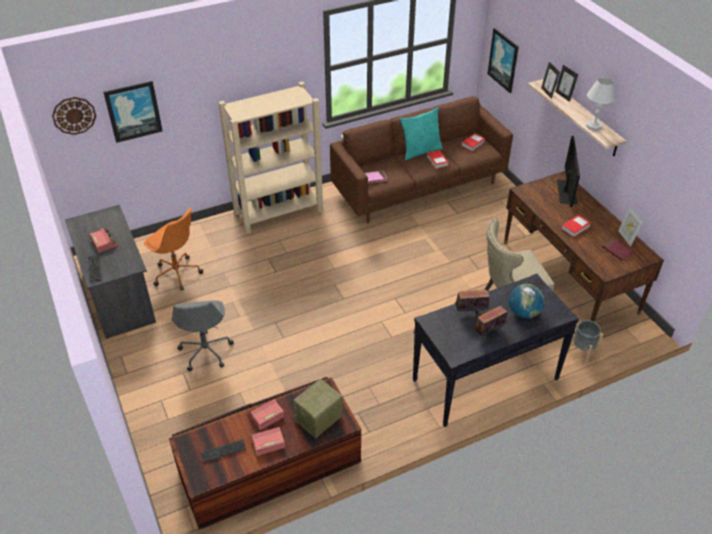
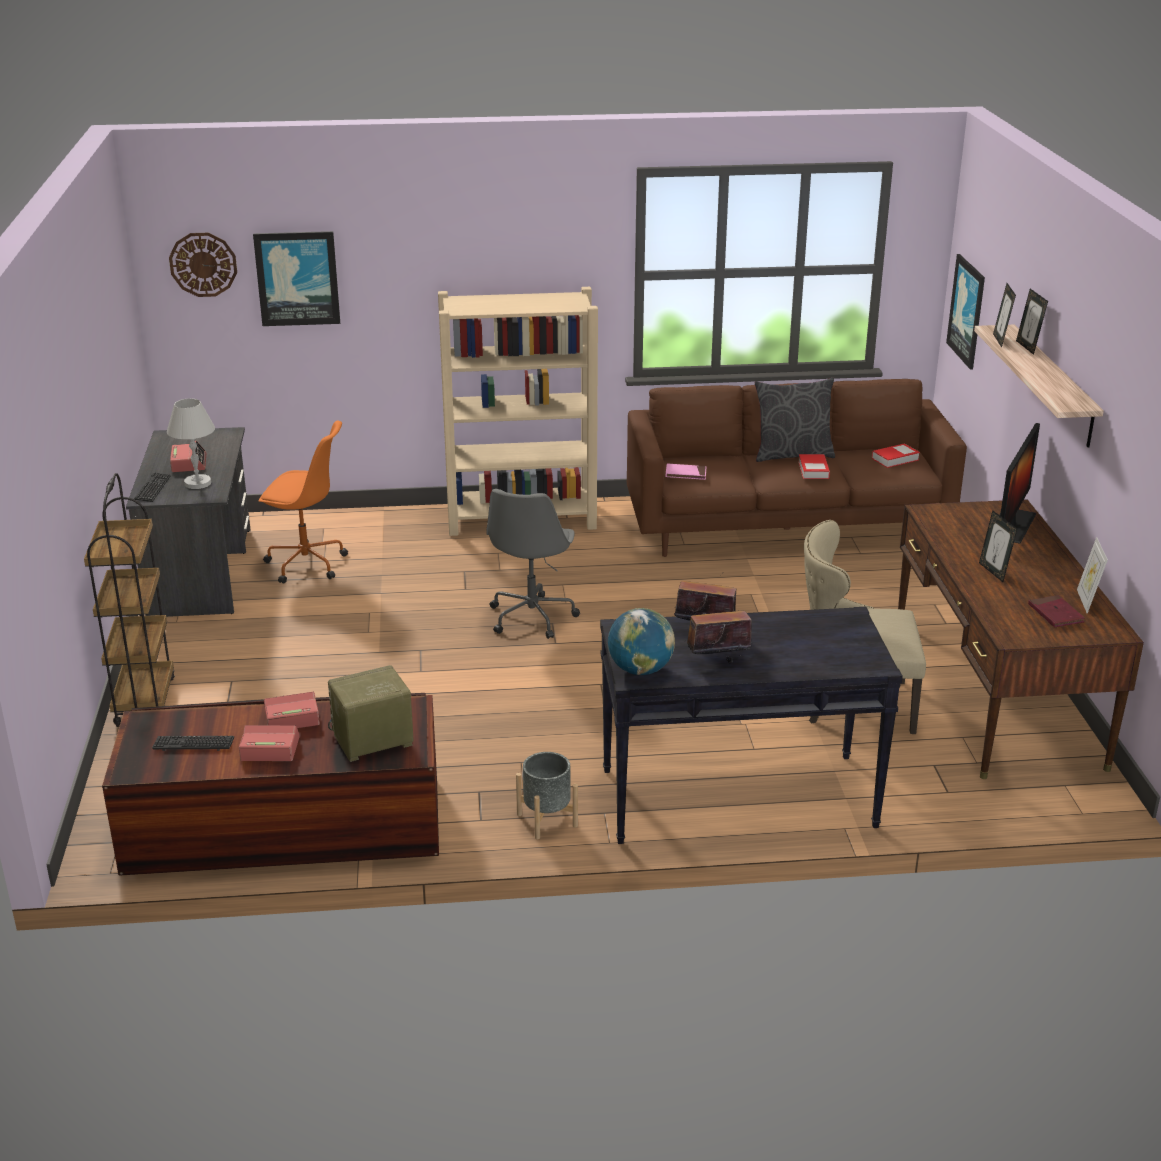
camera: 20 degrees right, 15 degrees down
orange office chair [144,208,203,290] -> orange office chair turned 45 degrees counterclockwise [259,421,348,584]
grey office chair [171,300,234,371] -> grey office chair moved to [486,489,580,639]
turquoise pillow [399,107,443,160] -> grey pillow [754,378,835,462]
globe [509,284,544,318] -> globe moved to [608,608,675,675]
book [561,215,591,237] -> picture frame [979,510,1017,582]
grey planter [568,320,603,363] -> grey planter moved to [516,752,578,839]
white table lamp [586,77,616,131] -> white table lamp moved to [167,398,215,489]
none -> brown cart [84,473,175,727]

